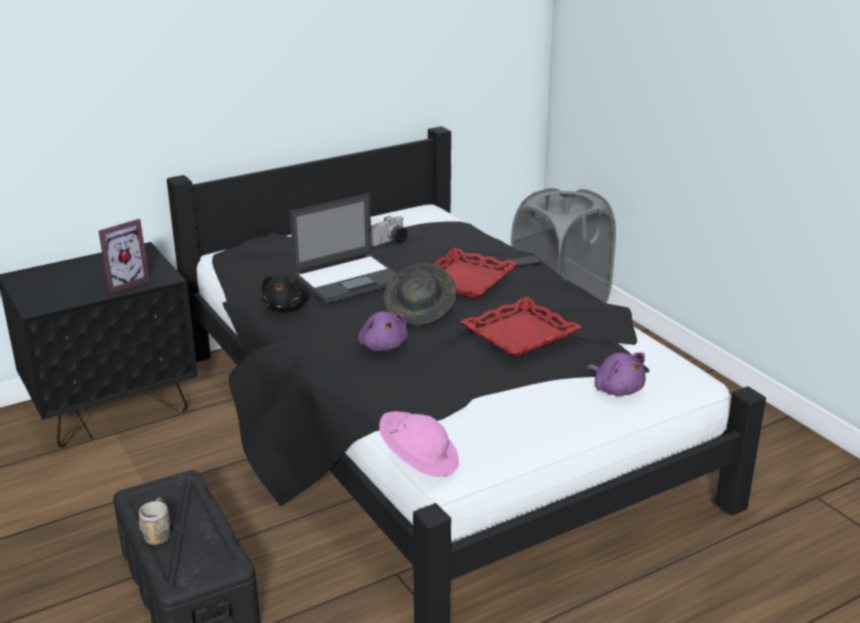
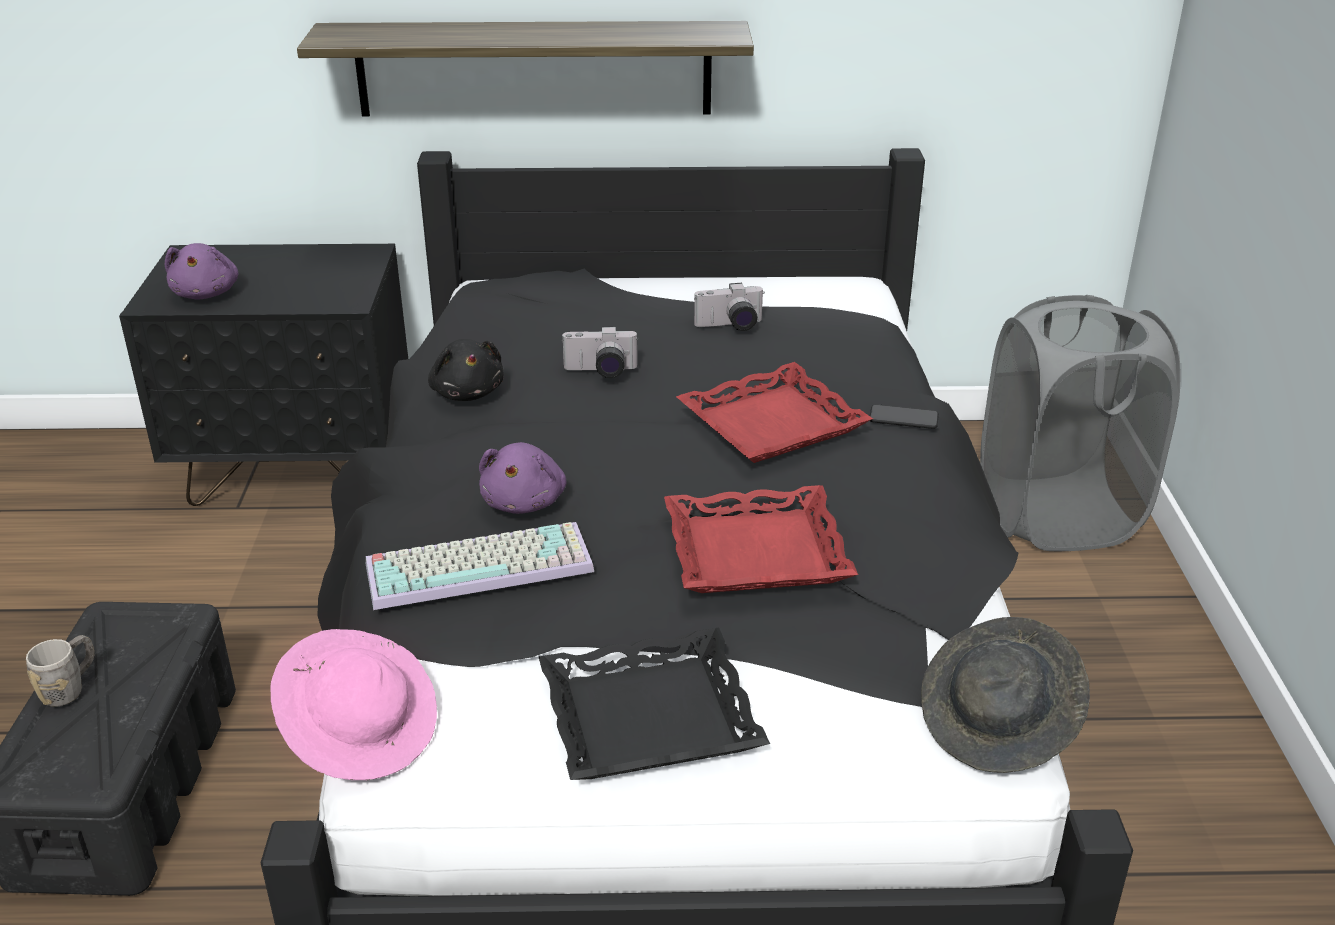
camera: 30 degrees right, 5 degrees up
picture frame [98,219,150,293] -> none
black plush toy [262,274,308,312] -> black plush toy turned 60 degrees counterclockwise [428,339,504,401]
laptop [290,193,397,304] -> camera [561,326,639,378]
grey hat [384,263,457,325] -> grey hat moved to [921,617,1090,773]
purple plush toy [587,352,646,396] -> purple plush toy moved to [165,243,238,300]
none -> shelf [297,21,754,116]
none -> keyboard [366,522,594,610]
none -> black tray [539,627,770,780]

